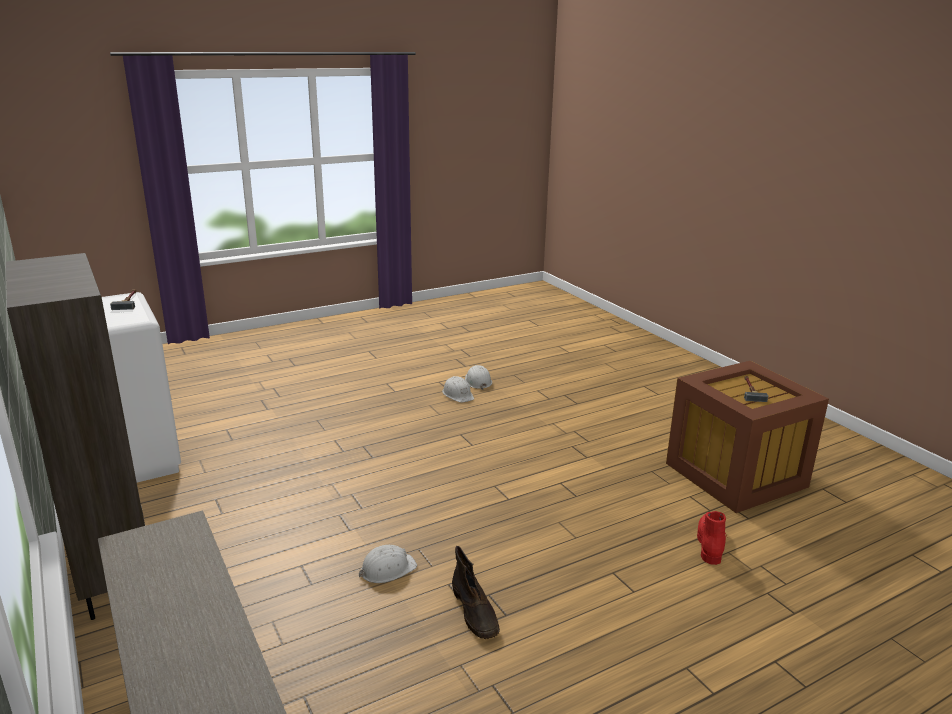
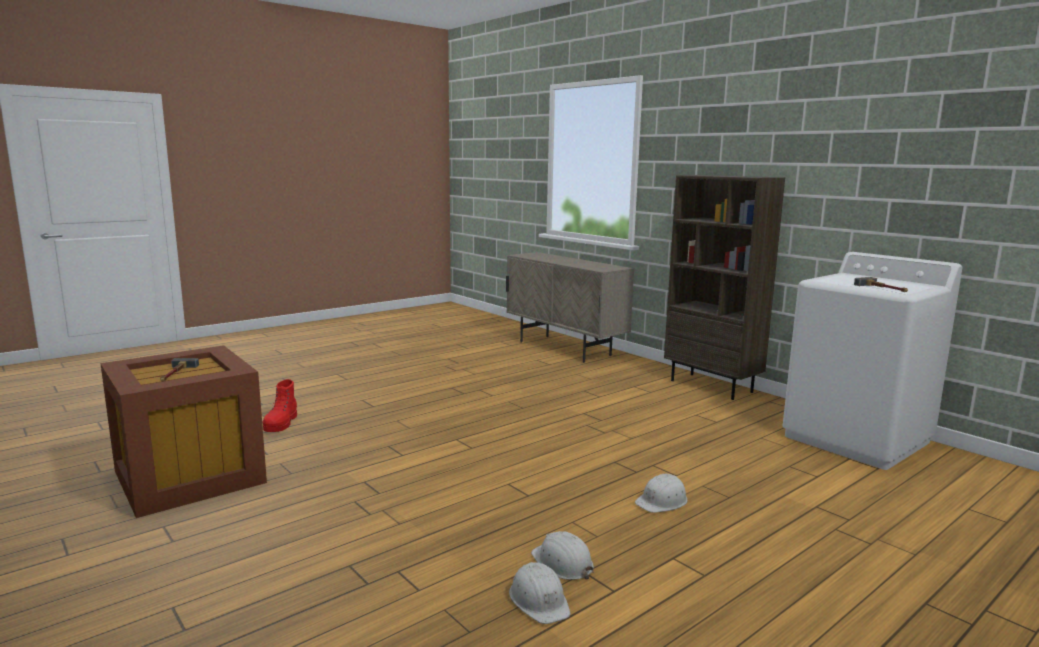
camera: 170 degrees right, 10 degrees down
white hard hat [359,545,417,583] -> white hard hat moved to [635,474,687,513]
brown boot [452,546,500,639] -> none

